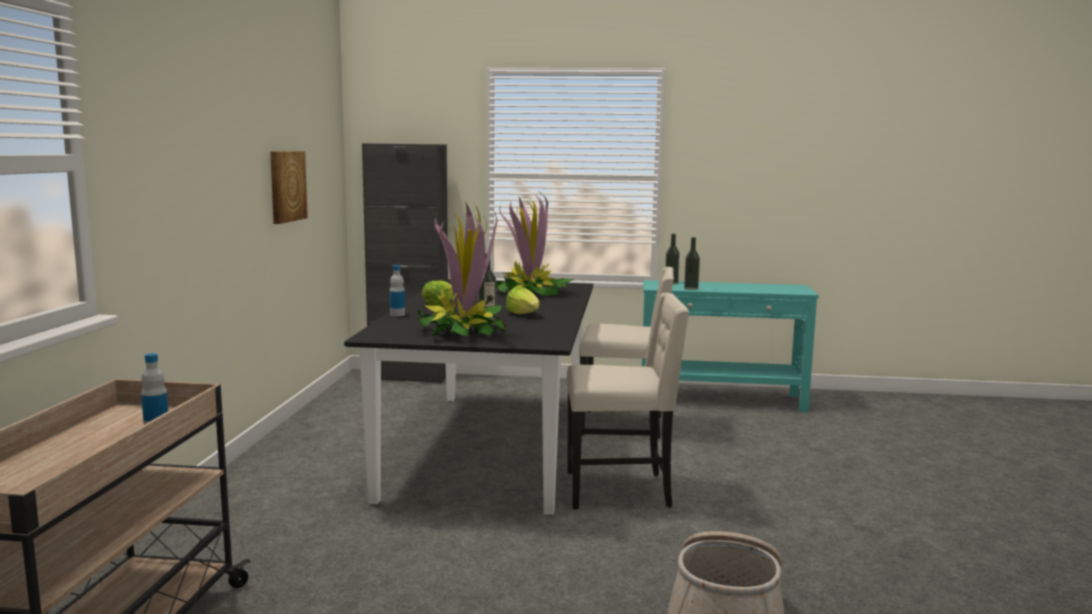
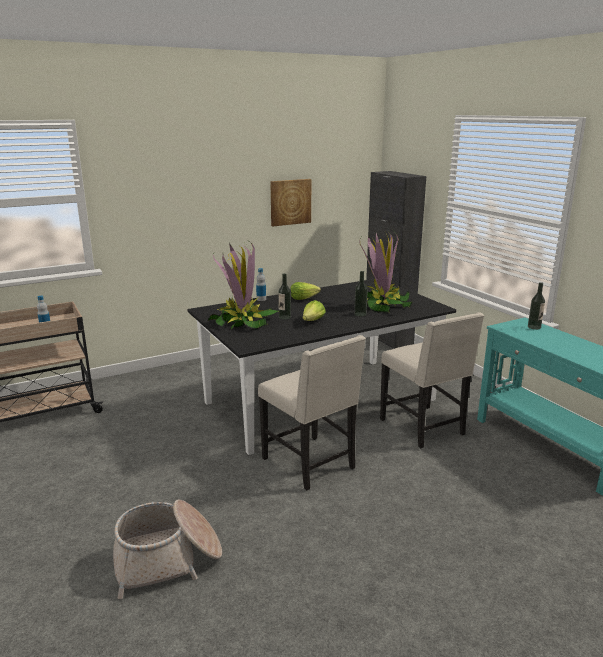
camera: 55 degrees right, 10 degrees up
bottle [684,237,700,290] -> bottle moved to [354,271,368,316]

